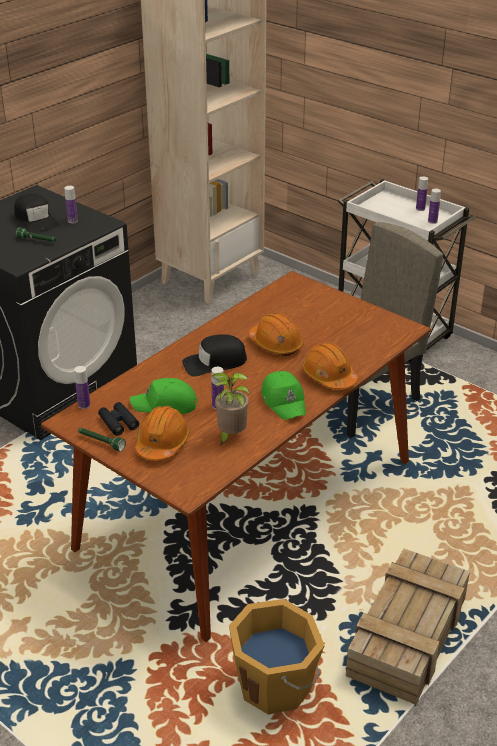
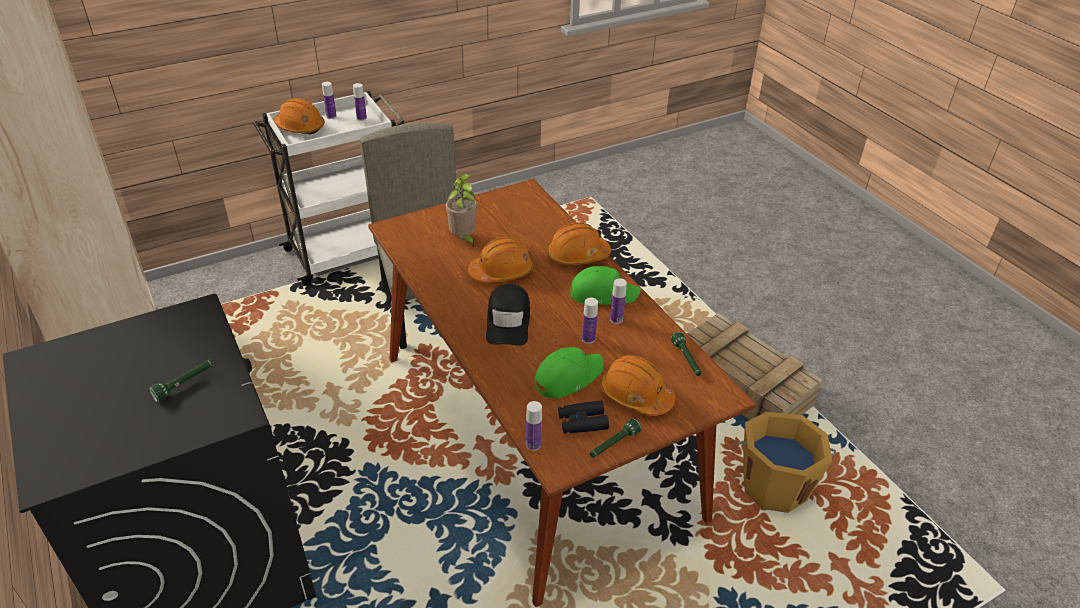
camera: 70 degrees left, 5 degrees up
black cap [14,193,60,233] -> none
bottle [64,186,78,223] -> bottle moved to [610,278,627,324]
green cap [130,378,198,414] -> green cap turned 150 degrees counterclockwise [535,347,604,398]
potted plant [212,373,249,446] -> potted plant moved to [446,174,477,248]
none -> orange hard hat [273,98,325,134]
none -> green flashlight [671,332,701,376]

